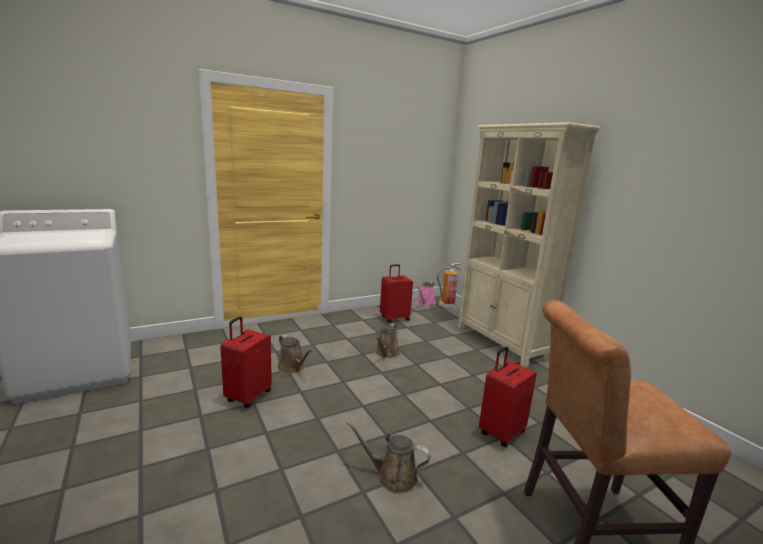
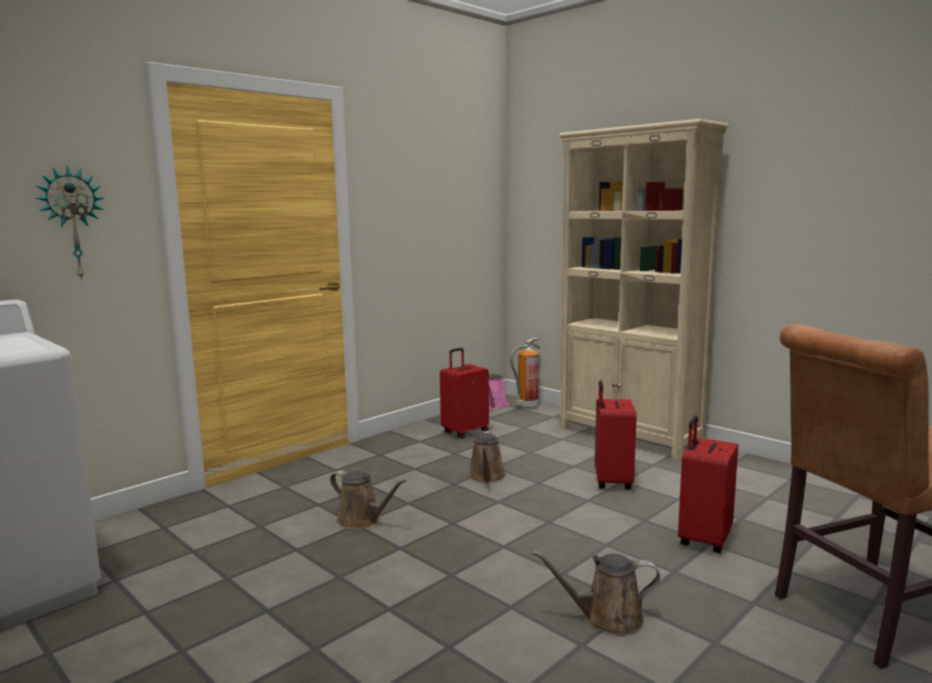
camera: 15 degrees left, 5 degrees down
red suitcase [220,316,272,408] -> red suitcase moved to [595,380,637,490]
none -> wall clock [35,165,104,280]

